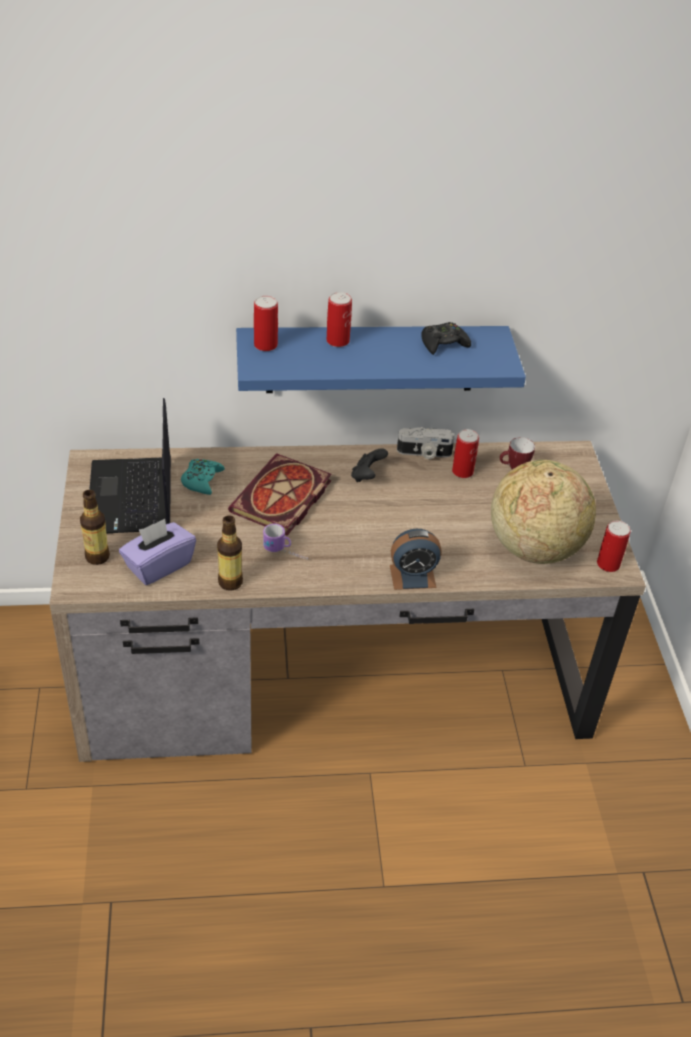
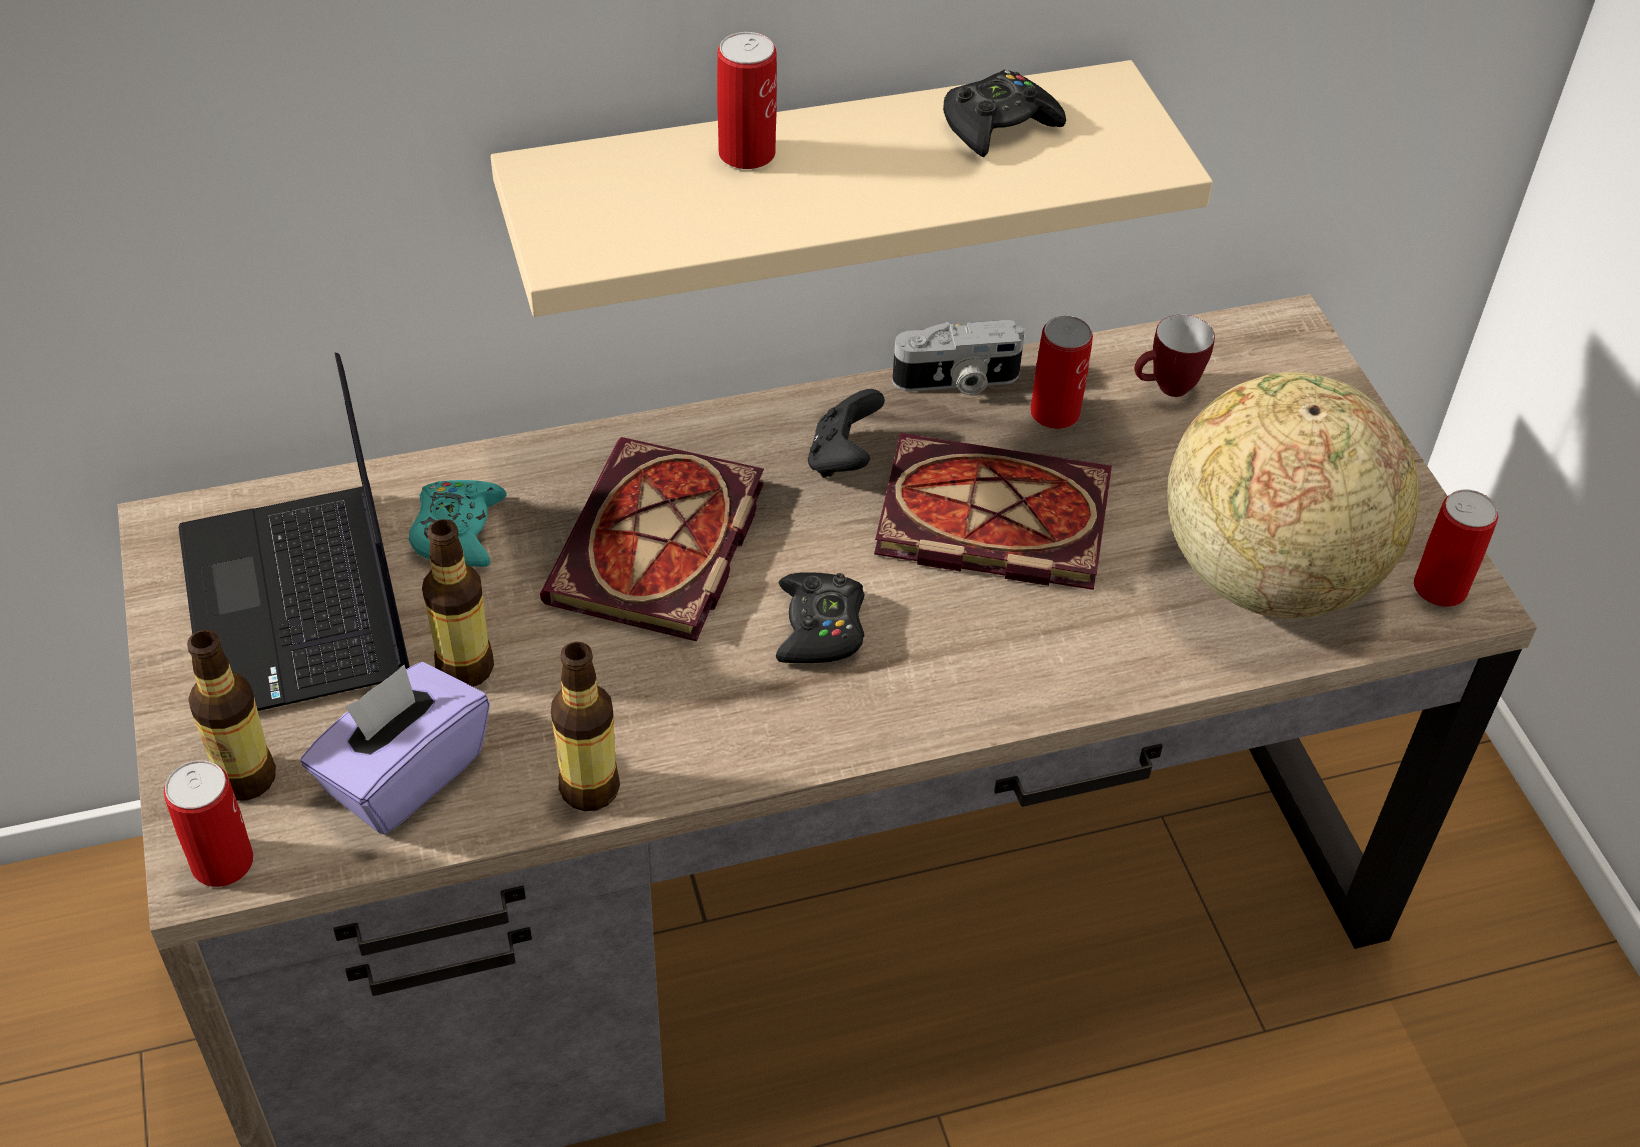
camera: 10 degrees left, 5 degrees up
blue shelf [236,326,526,393] -> beige shelf [491,60,1213,317]
can [254,296,278,351] -> can moved to [164,760,254,887]
mug [263,523,308,560] -> none
alarm clock [390,529,442,590] -> none
none -> bottle [422,519,494,687]
none -> black game controller [776,572,864,663]
none -> book [874,433,1112,590]

